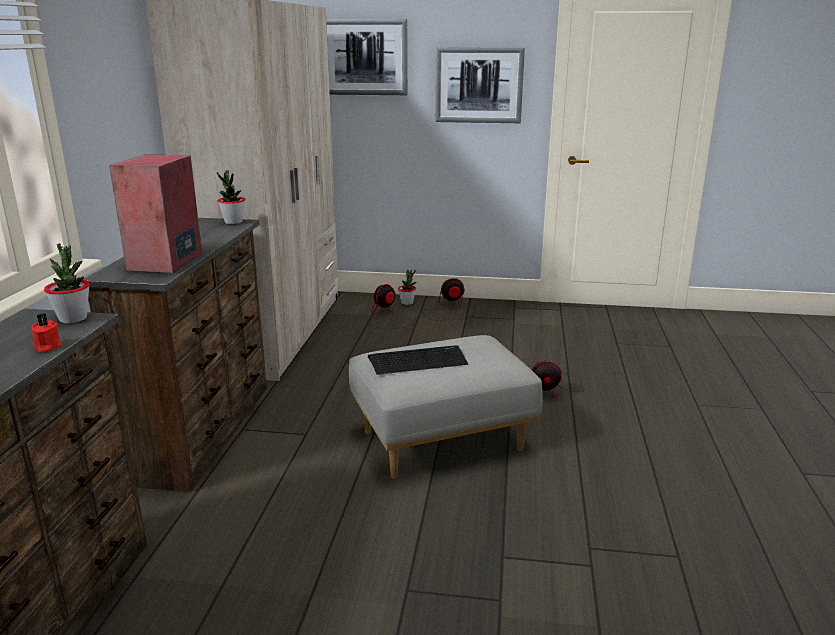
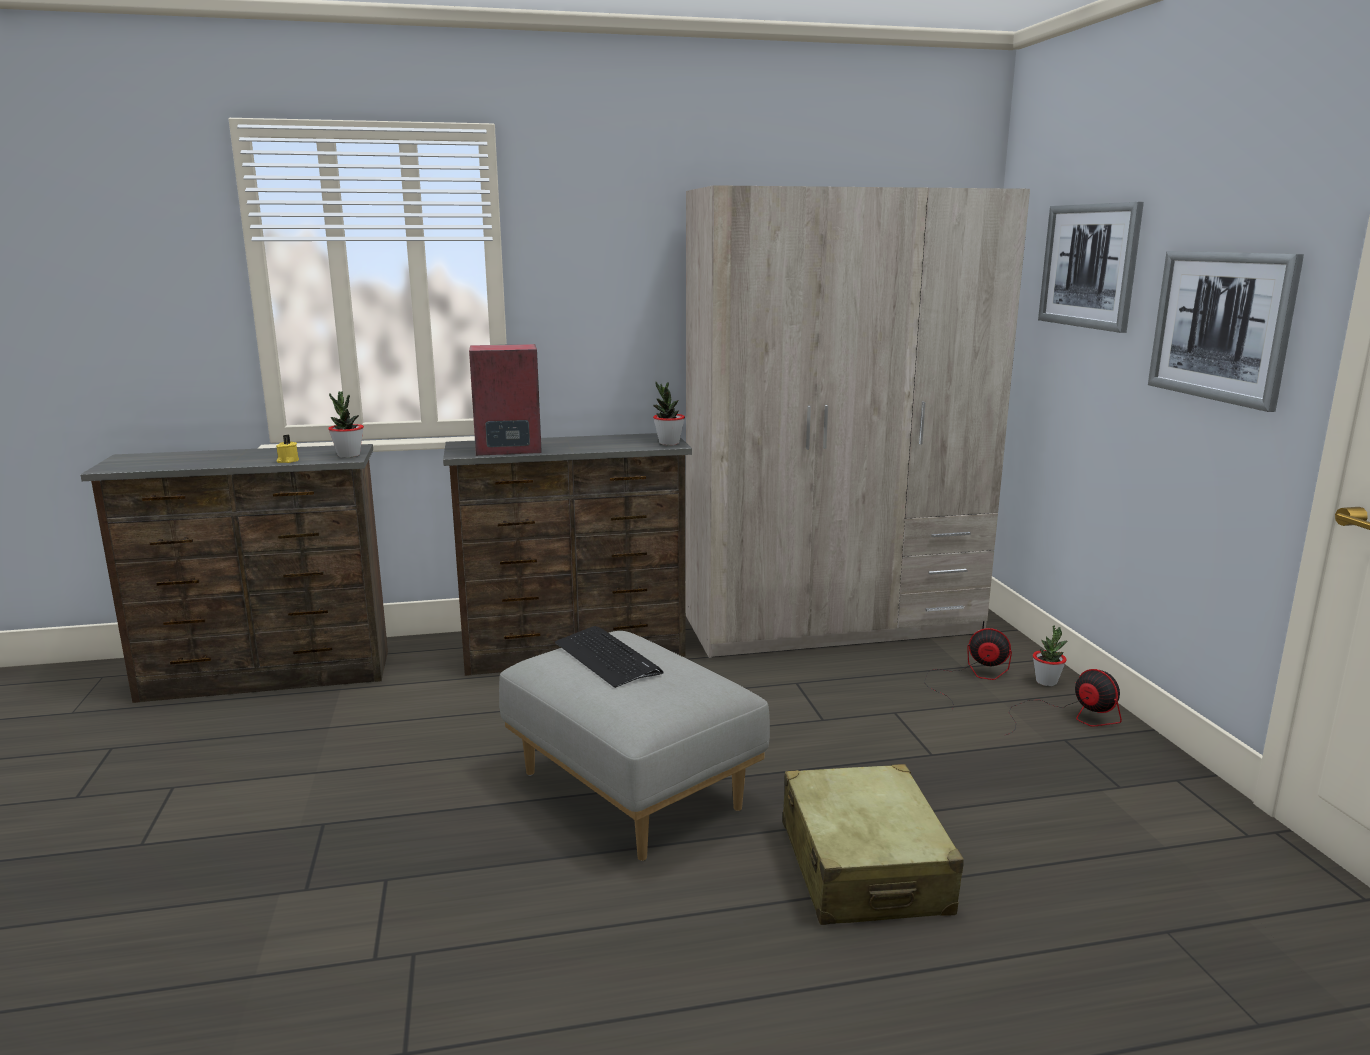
camera: 70 degrees right, 5 degrees down
red candle [31,313,62,353] -> yellow candle [276,435,299,463]
fan [531,361,585,399] -> beige suitcase [782,764,964,925]

